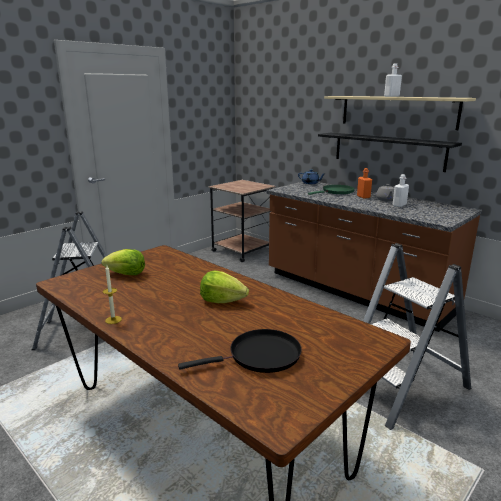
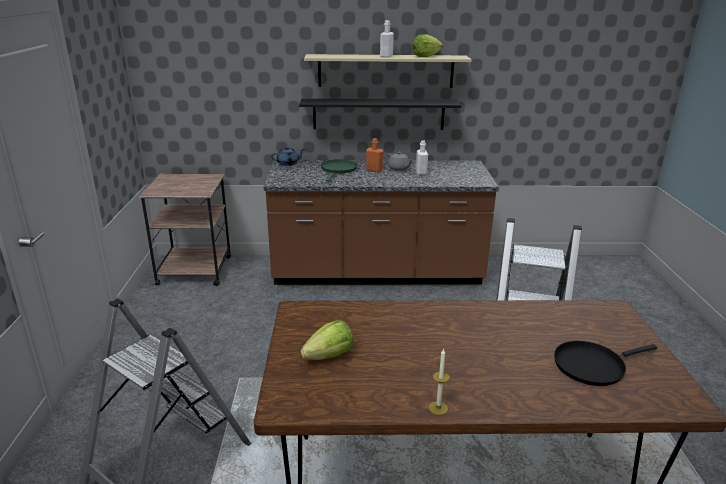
camera: 45 degrees left, 5 degrees up
black frying pan [178,329,302,373] -> black frying pan turned 135 degrees counterclockwise [554,341,657,386]
lettuce [200,270,249,303] -> lettuce moved to [412,34,443,57]

